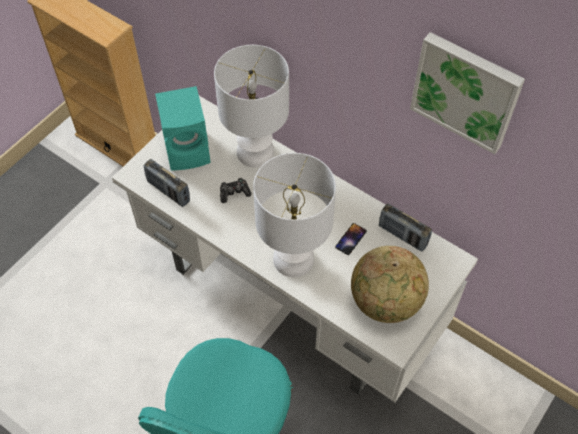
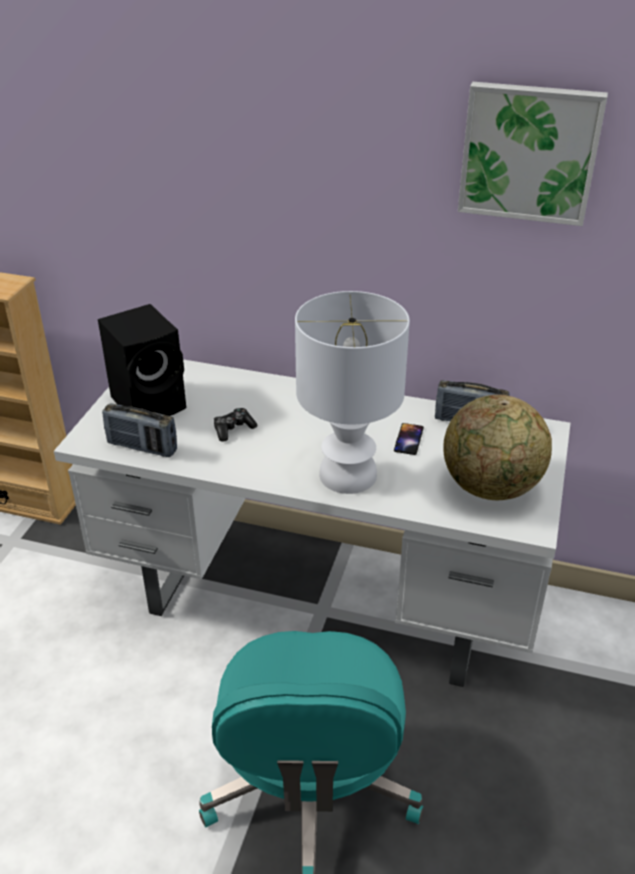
camera: 20 degrees left, 20 degrees down
turquoise speaker [155,86,211,170] -> black speaker [98,304,186,416]
white table lamp [214,45,289,168] -> none

